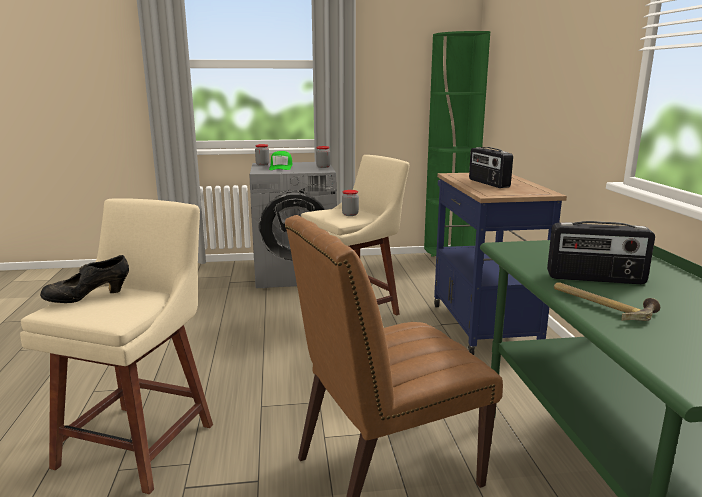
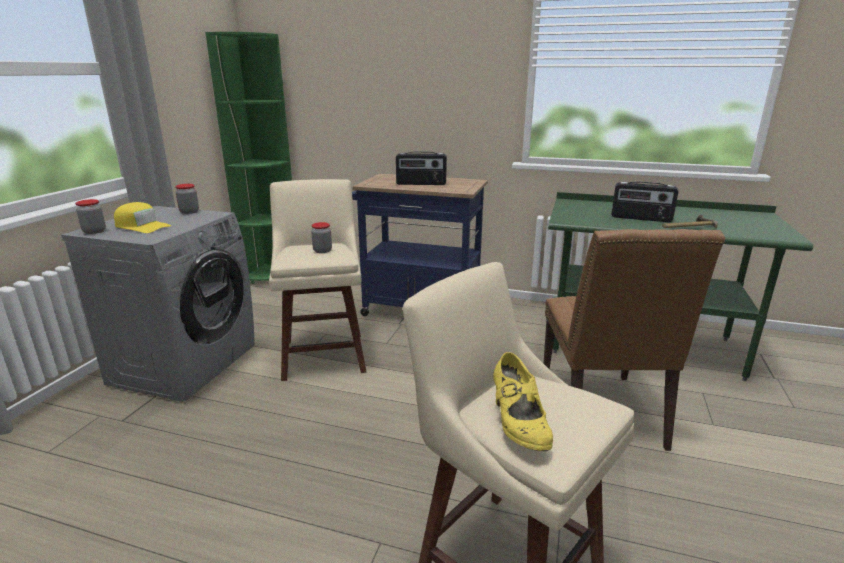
camera: 65 degrees left, 5 degrees up
black shoe [40,255,129,303] -> yellow shoe [493,352,553,451]
green cap [269,151,293,170] -> yellow cap [114,202,171,233]
radio [547,221,655,284] -> radio turned 75 degrees clockwise [611,181,678,222]

